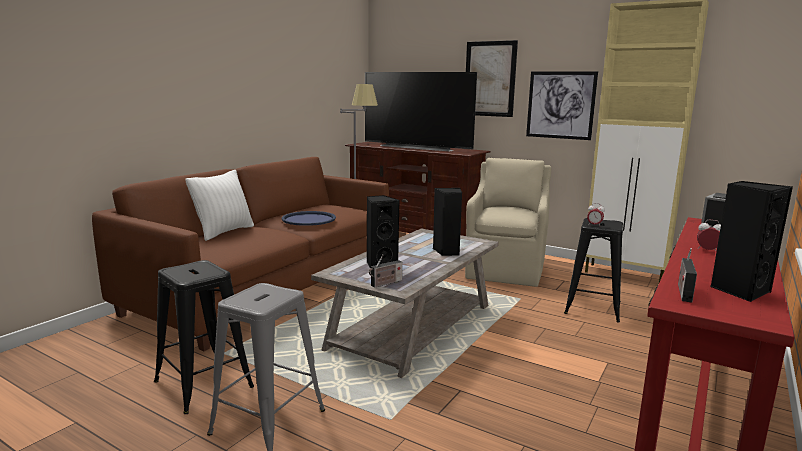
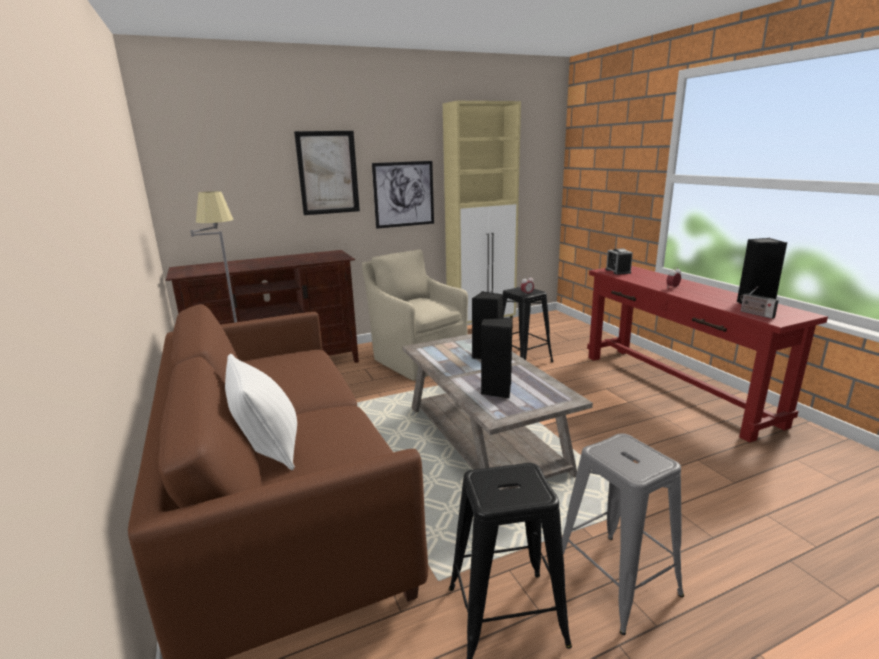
camera: 55 degrees left, 5 degrees up
blue tray [282,211,336,226] -> none
television [365,72,477,151] -> none
radio [369,254,402,288] -> none

